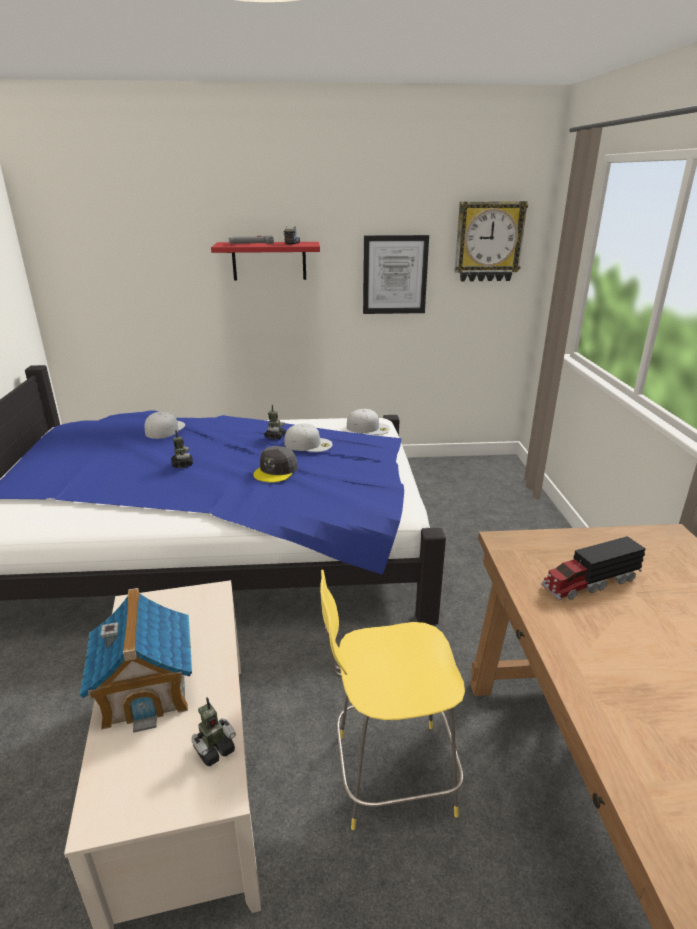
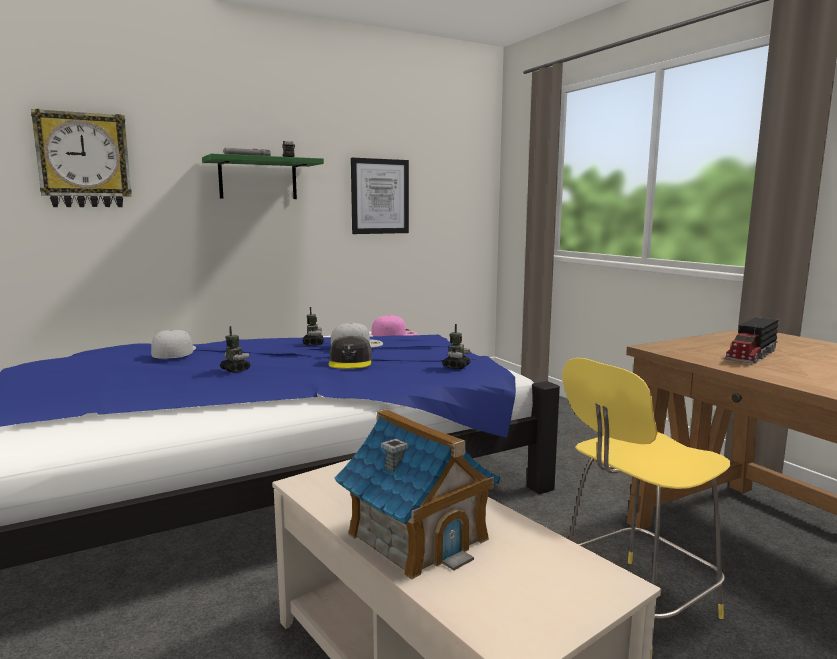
camera: 25 degrees left, 15 degrees down
toy robot [192,697,236,766] -> toy robot moved to [442,324,471,369]
red shelf [211,242,320,281] -> green shelf [202,154,324,199]
white cap [347,409,390,435] -> pink cap [371,315,417,336]
wall clock [454,201,528,282] -> wall clock moved to [31,109,132,207]

